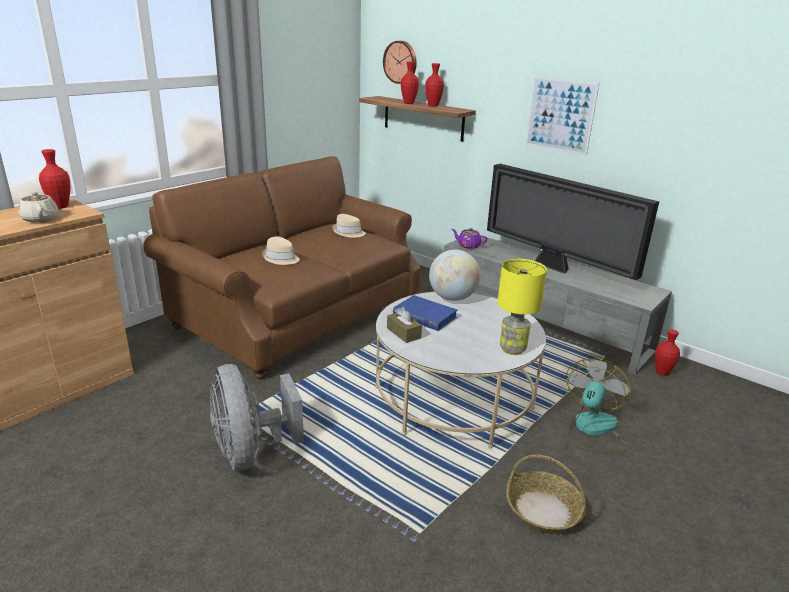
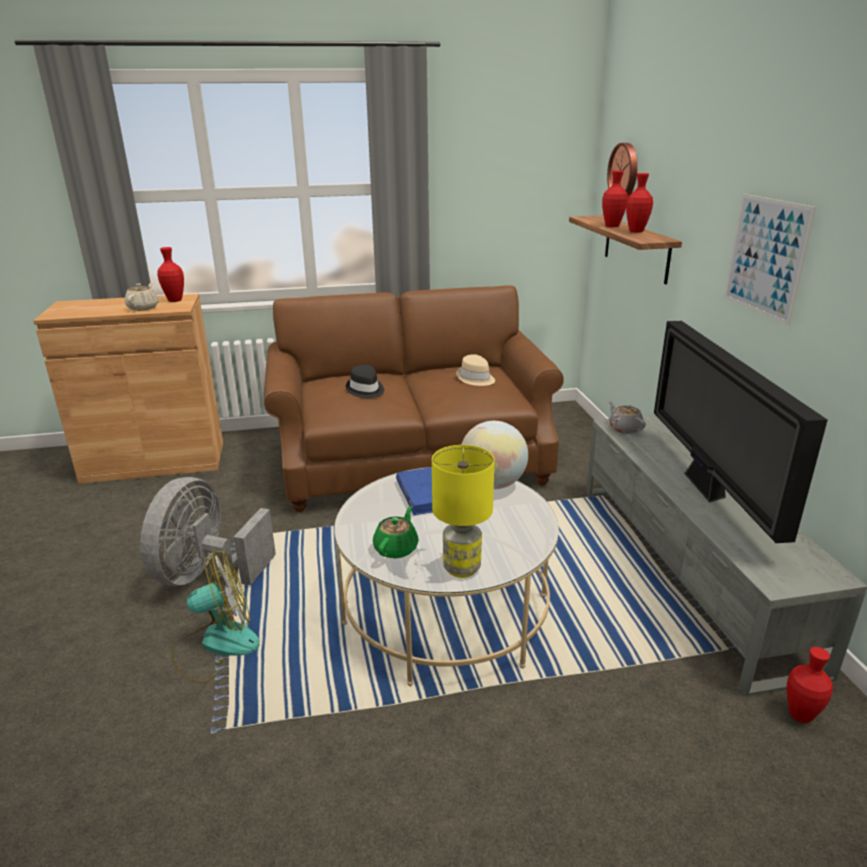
camera: 40 degrees right, 0 degrees up
beige hat [262,236,300,265] -> black hat [346,365,384,398]
brown tissue box [387,307,422,343] -> none
purple teapot [452,228,487,249] -> grey teapot [609,401,646,434]
basket [506,454,587,534] -> none
fan [566,358,631,453] -> fan moved to [171,550,260,683]
none -> green teapot [373,506,419,559]

